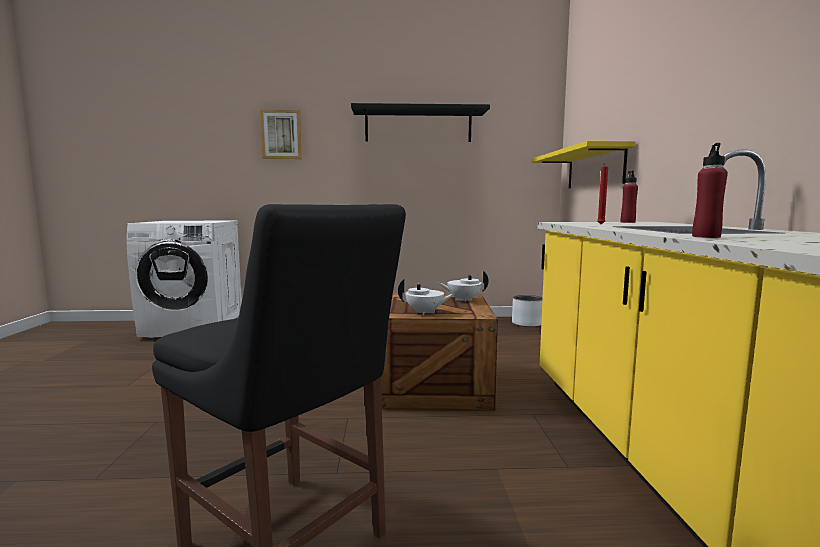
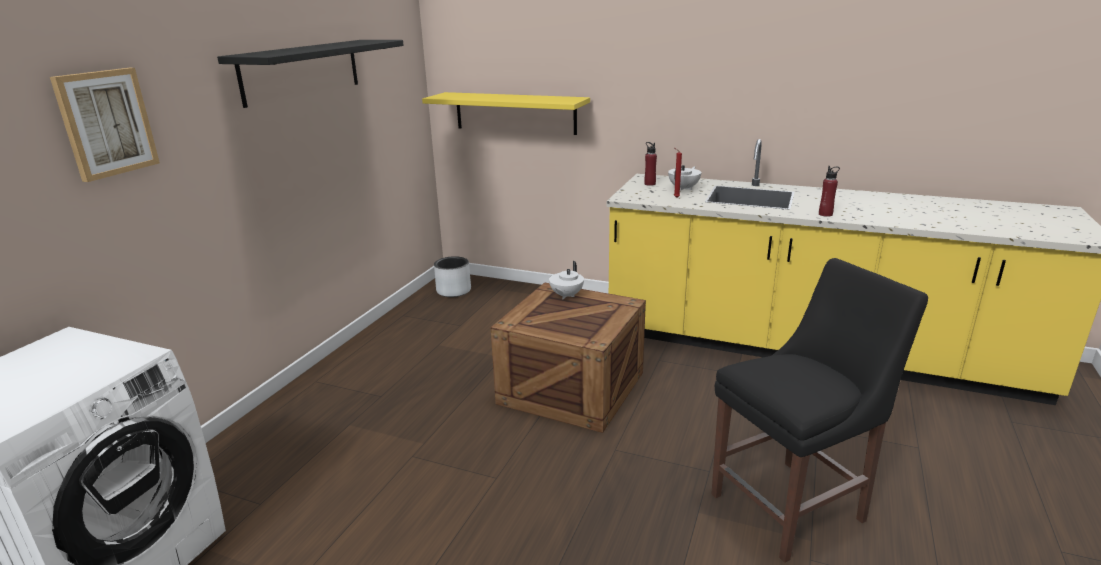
camera: 65 degrees left, 15 degrees up
white teapot [398,279,455,315] -> white teapot moved to [668,165,701,191]

